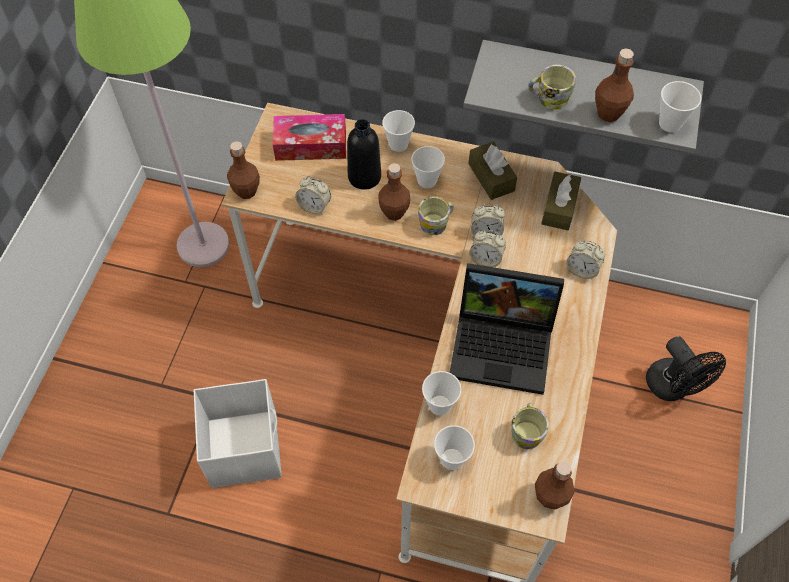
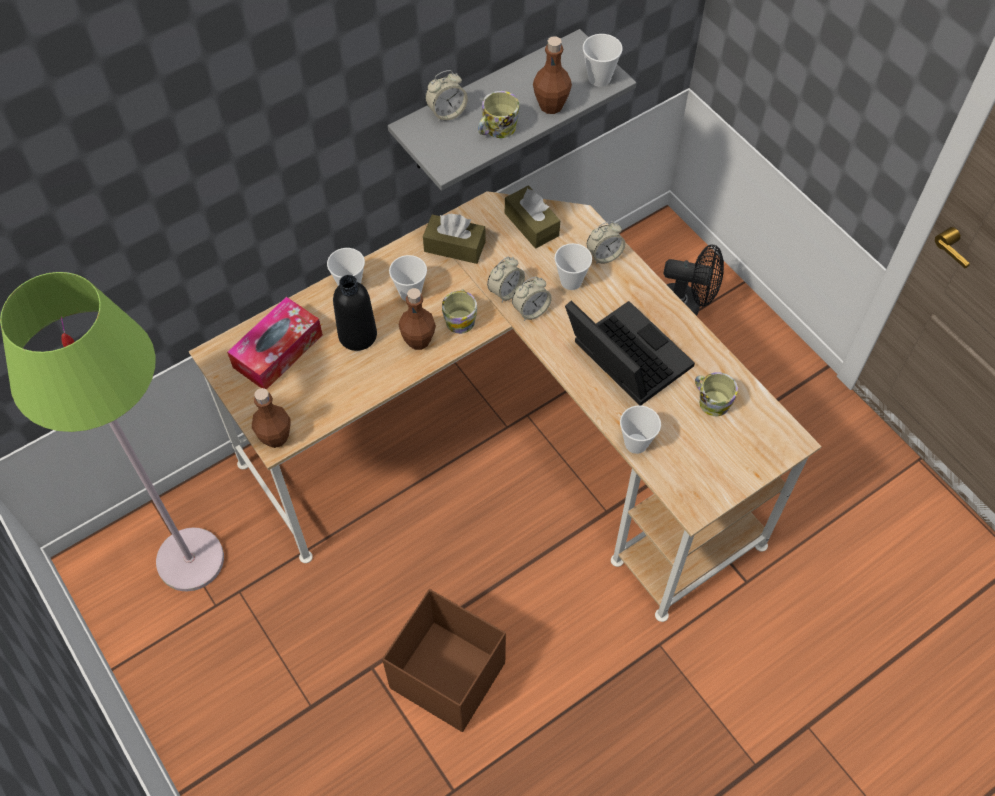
camera: 50 degrees left, 0 degrees up
white storage box [194,379,282,488] -> brown storage box [382,589,506,732]
alarm clock [295,176,331,215] -> alarm clock moved to [425,70,468,122]
cup [434,425,475,470] -> cup moved to [555,243,592,290]
laptop [450,263,564,395] -> laptop turned 90 degrees counterclockwise [565,300,695,406]
brown bottle [535,461,574,510] -> none

